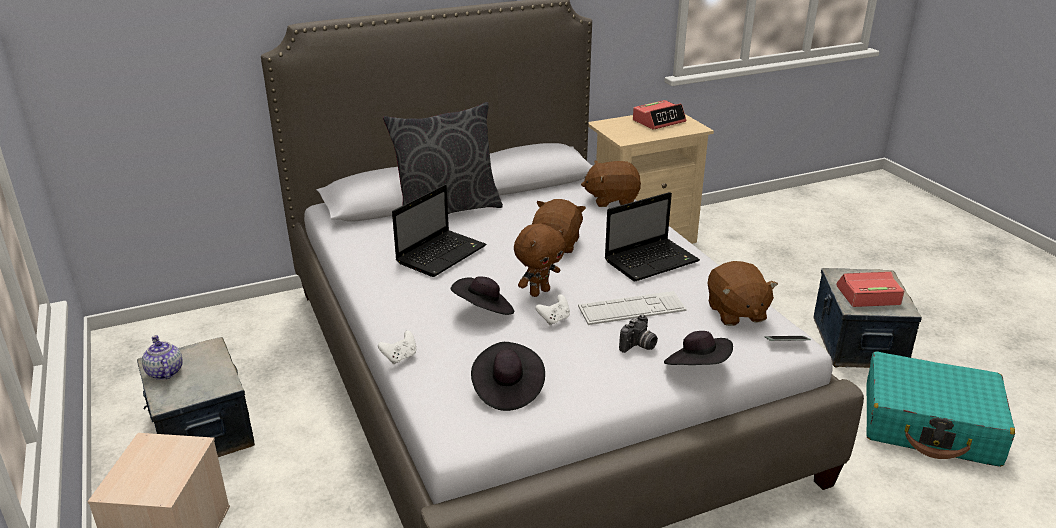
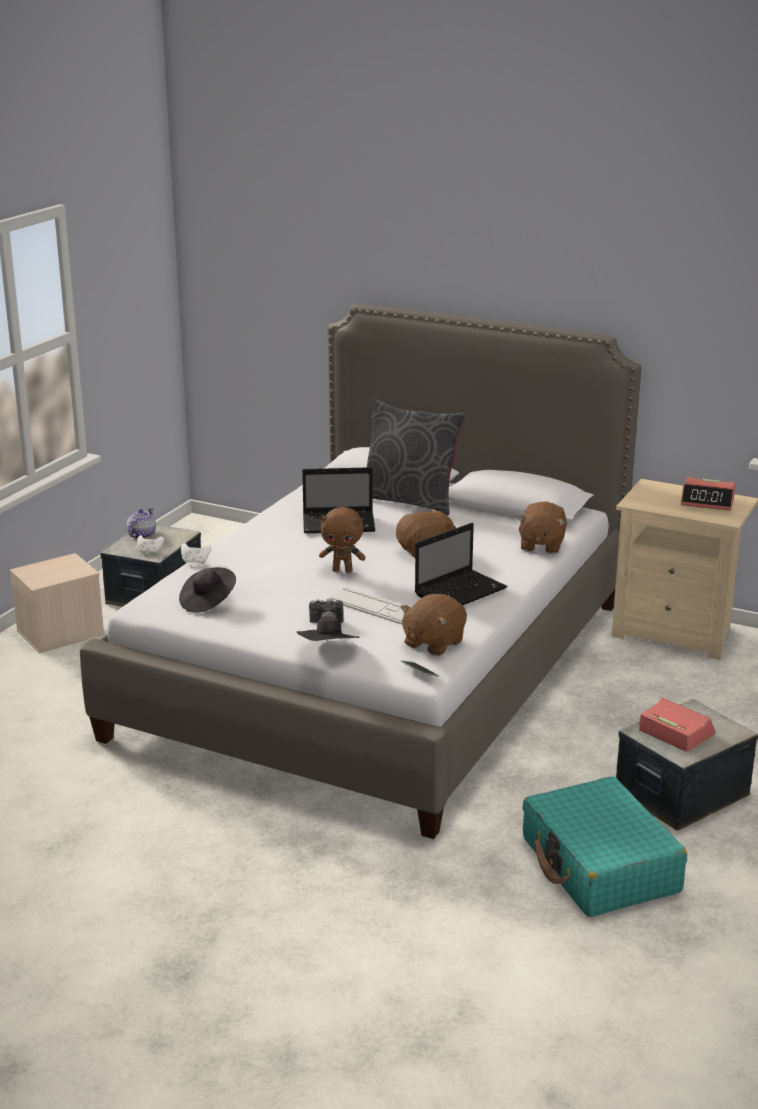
camera: 50 degrees right, 5 degrees down
black hat [451,276,515,315] -> none
white game controller [535,294,570,325] -> white game controller moved to [137,535,164,554]
brown plush toy [581,161,641,207] -> brown plush toy turned 120 degrees counterclockwise [517,502,567,554]
laptop [605,192,700,282] -> laptop turned 60 degrees counterclockwise [415,523,507,606]

